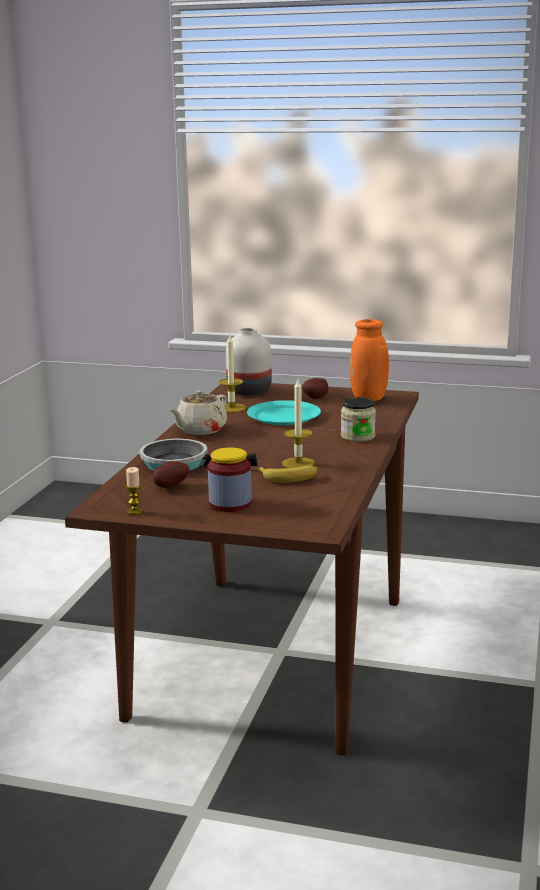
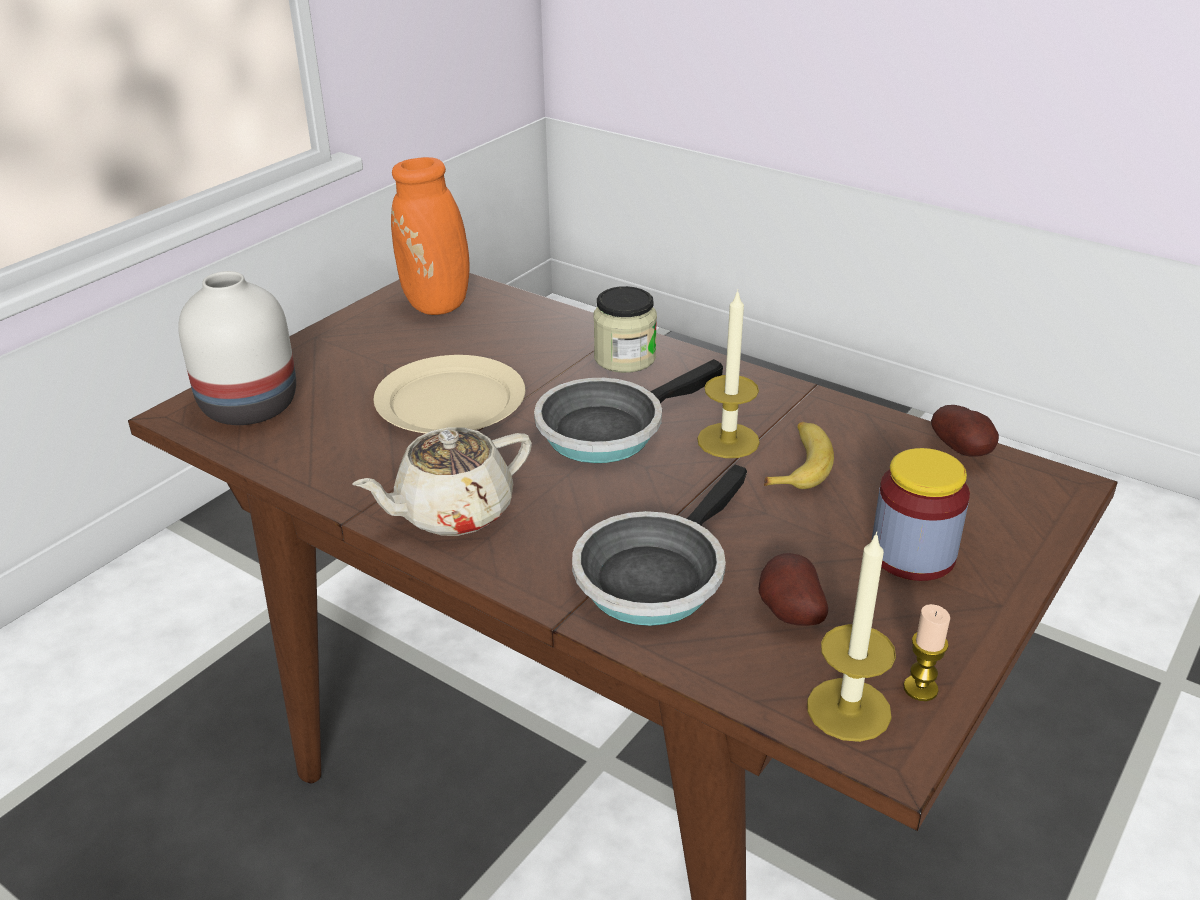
camera: 70 degrees left, 15 degrees up
beige teapot [169,390,227,435] -> beige teapot turned 90 degrees clockwise [352,427,532,536]
candle [219,335,246,412] -> candle moved to [807,531,896,742]
turquoise plate [247,400,321,425] -> beige plate [373,355,526,433]
potato [302,378,328,399] -> potato moved to [931,405,999,457]
none -> frying pan [534,359,723,463]

